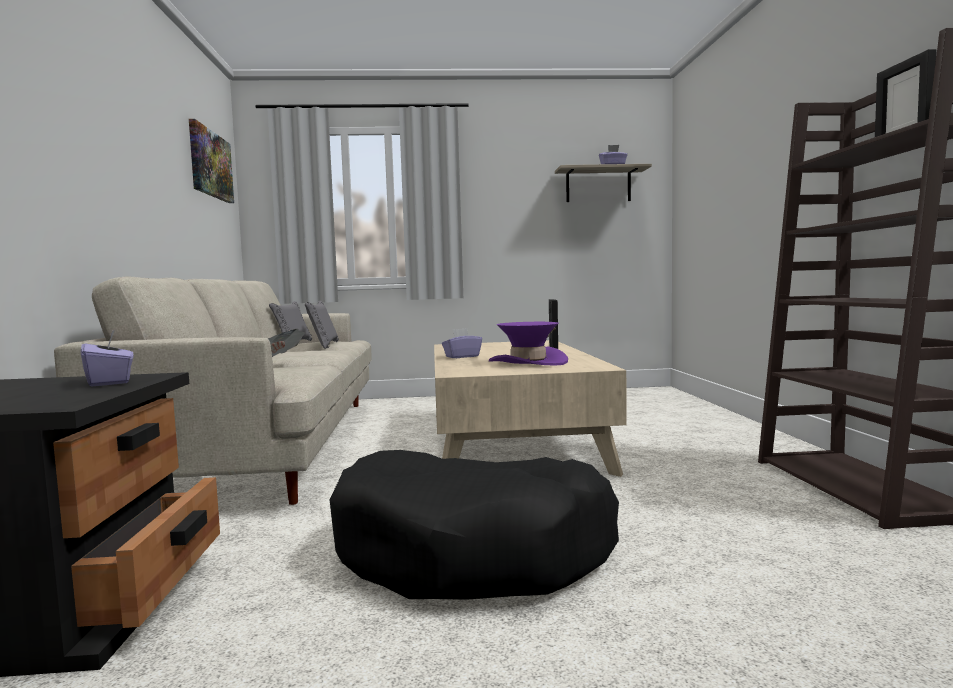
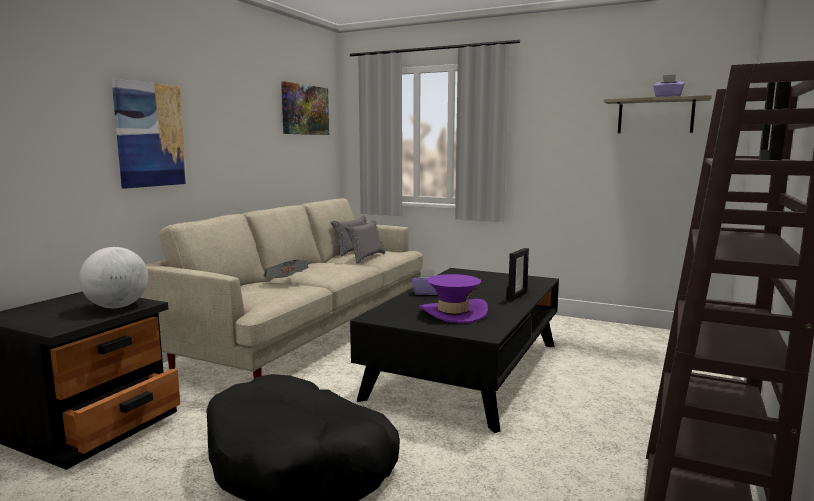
camera: 30 degrees right, 5 degrees up
purple tissue box [80,330,134,386] -> globe [79,247,148,308]
beige coffee table [434,340,627,477] -> black coffee table [350,268,559,433]
none -> picture [112,79,187,189]

